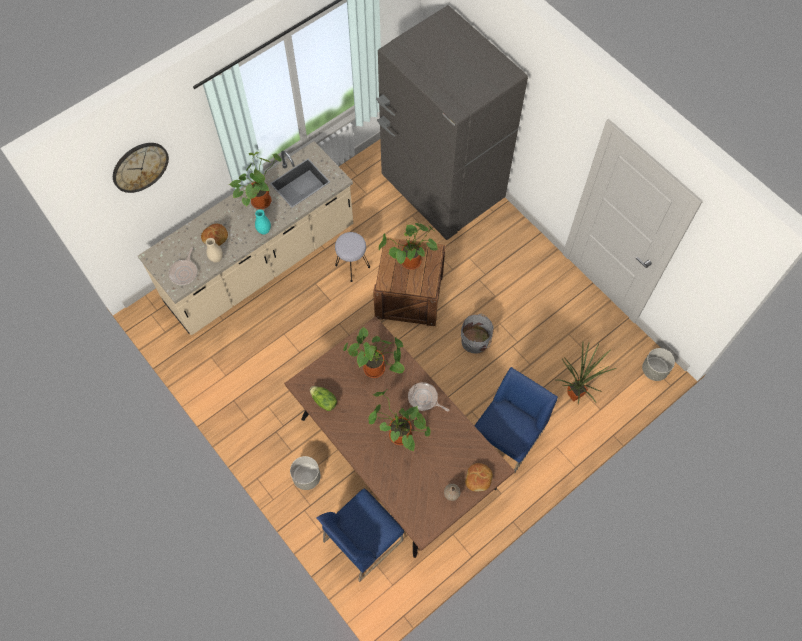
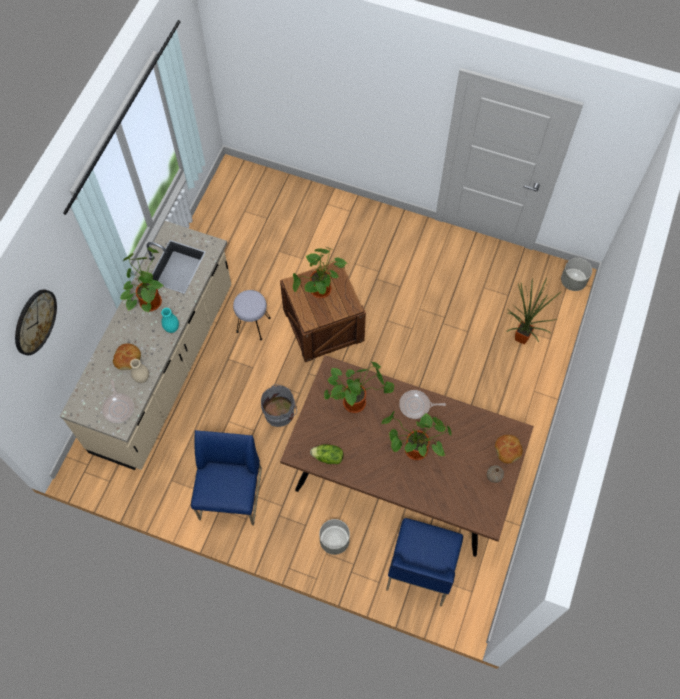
camera: 30 degrees left, 0 degrees up
grey fridge [376,5,528,240] -> none
grey bucket [461,314,493,353] -> grey bucket moved to [261,384,297,427]
blue chair [474,367,558,473] -> blue chair moved to [191,430,262,525]

